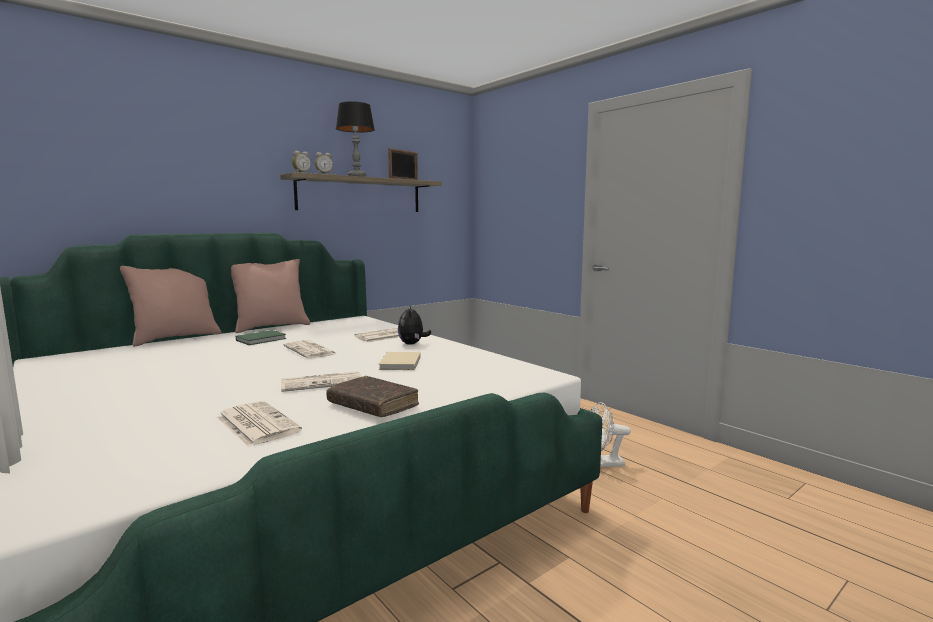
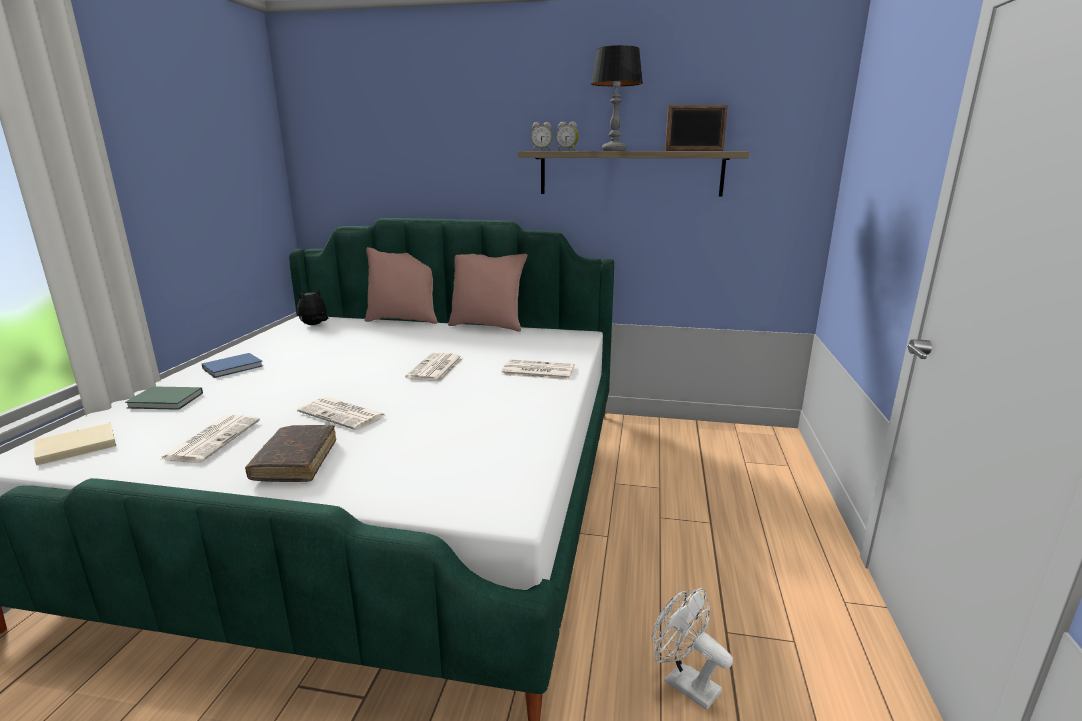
camera: 50 degrees right, 10 degrees up
green book [236,330,286,345] -> green book moved to [125,386,203,410]
beige book [379,352,421,370] -> beige book moved to [34,423,116,465]
plush toy [398,306,431,345] -> plush toy moved to [297,289,328,325]
none -> blue book [202,353,263,378]

